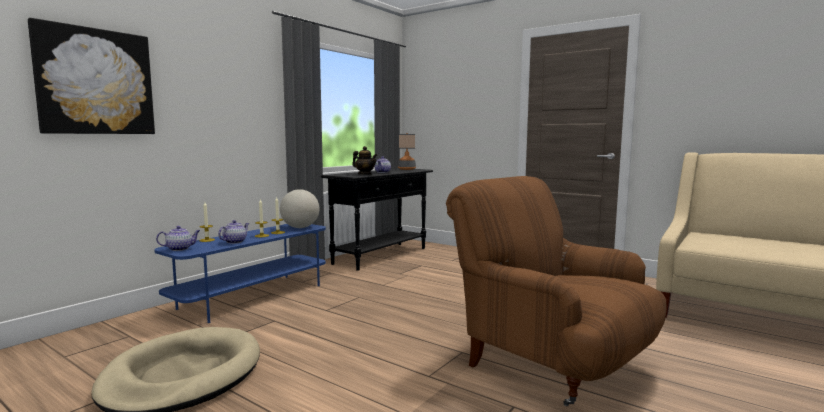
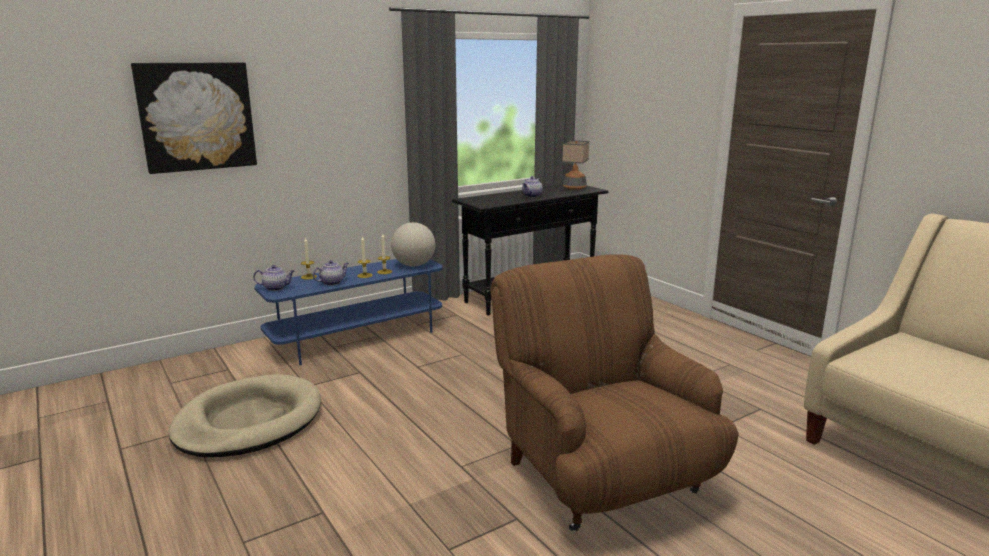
camera: 20 degrees right, 10 degrees up
teapot [352,146,378,175] -> none

